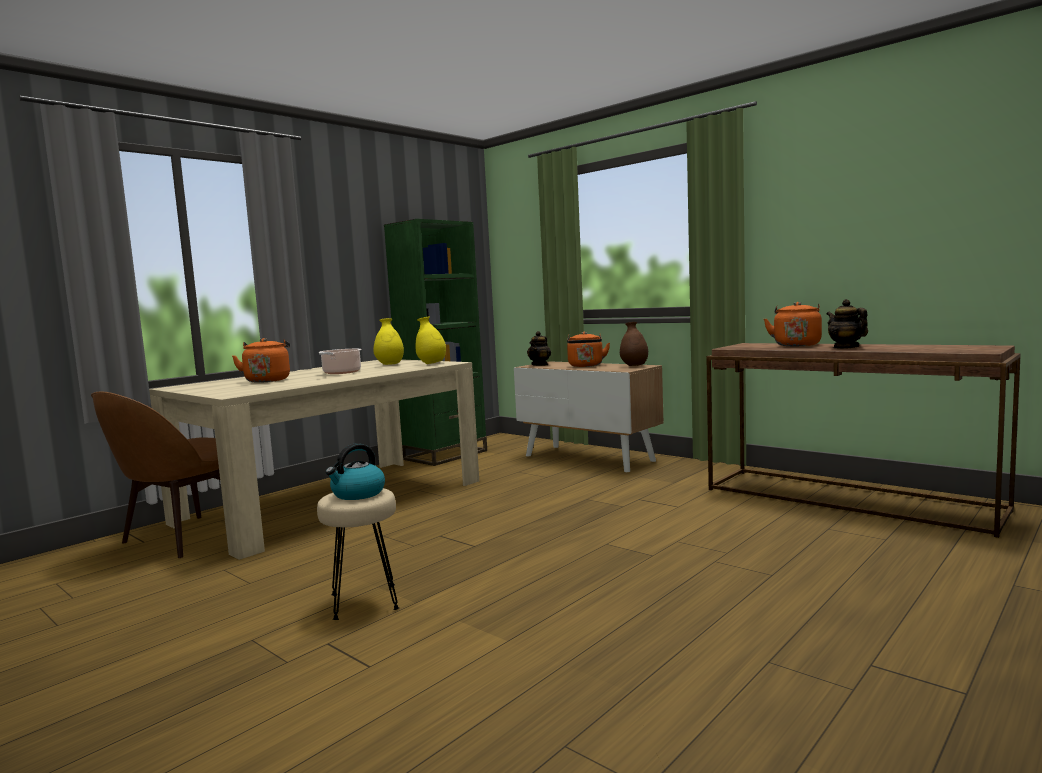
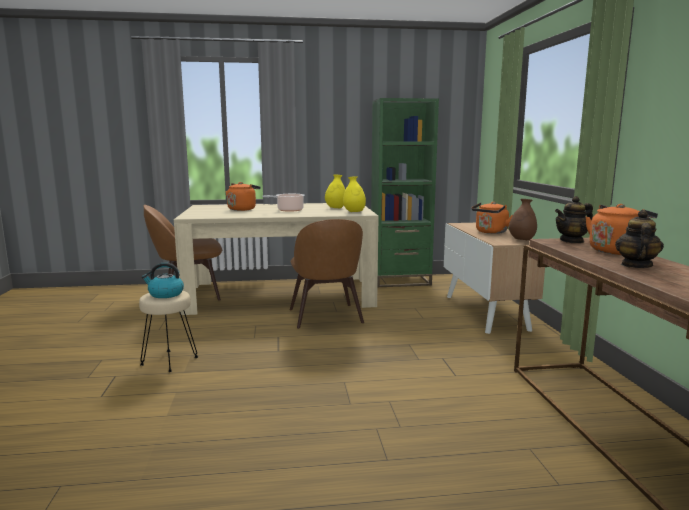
camera: 40 degrees right, 5 degrees up
teapot [527,331,551,366] -> teapot moved to [555,196,593,243]
none -> brown chair [290,219,364,329]

